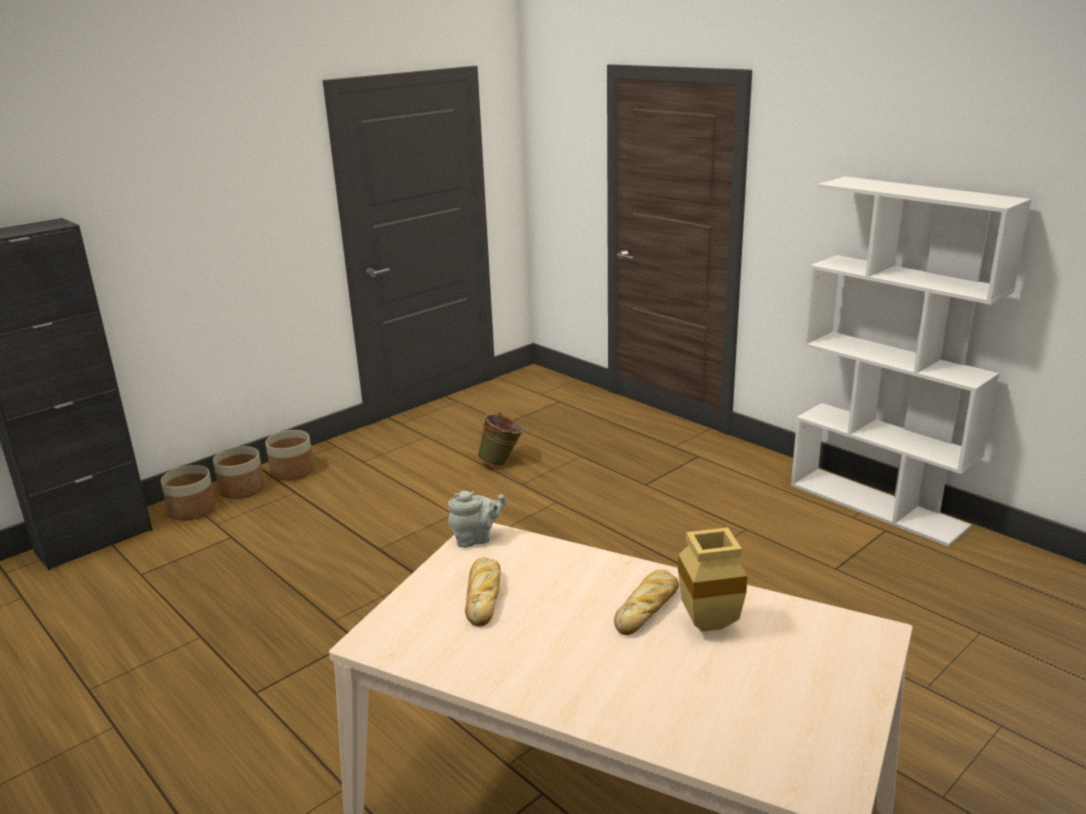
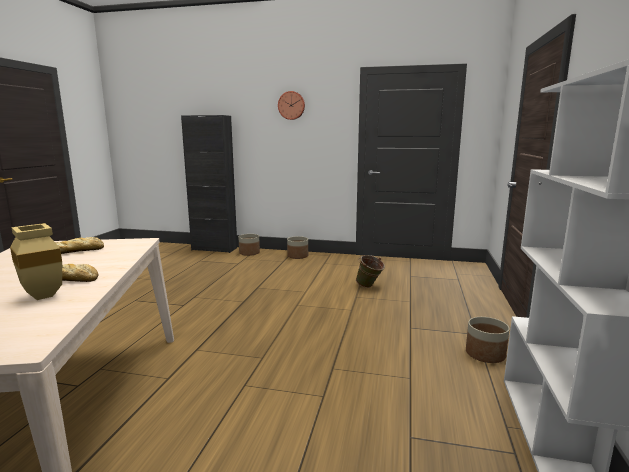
camera: 55 degrees right, 10 degrees down
planter [213,446,265,499] -> planter moved to [466,317,510,363]
grey teapot [448,491,506,548] -> none
none -> wall clock [278,91,305,120]

